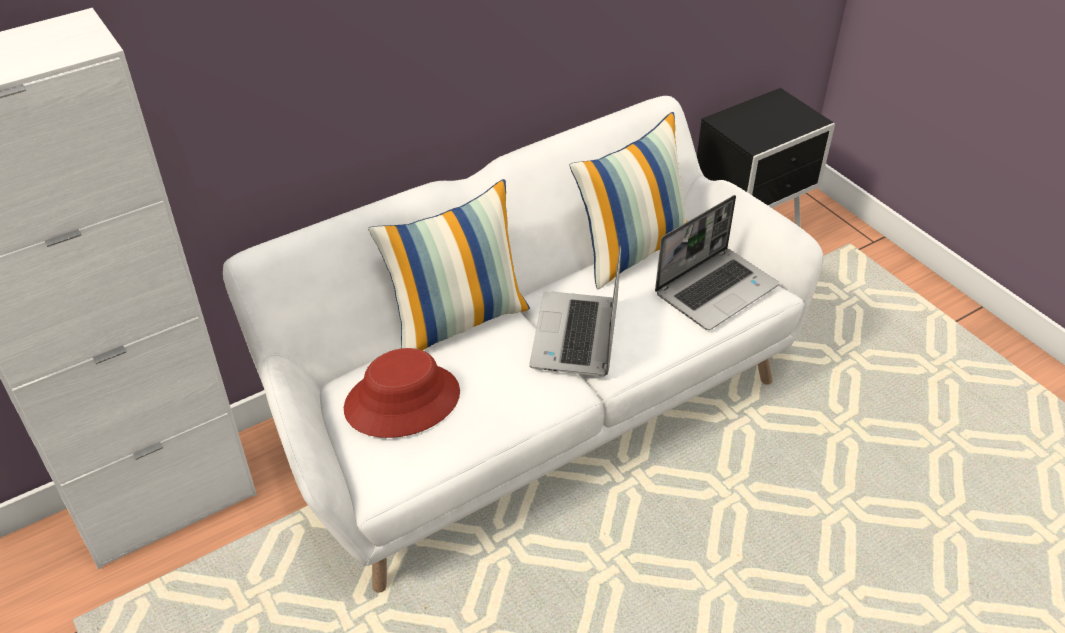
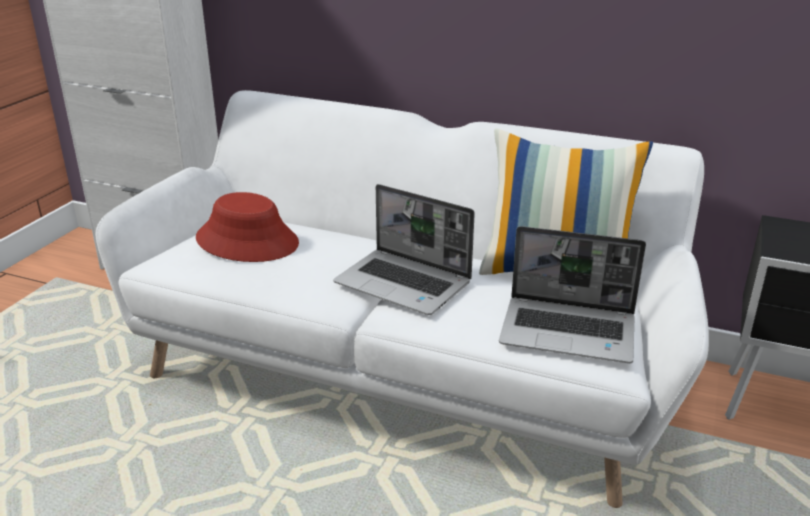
camera: 55 degrees right, 15 degrees down
pillow [368,179,530,351] -> none
laptop [529,245,621,377] -> laptop turned 120 degrees counterclockwise [333,184,475,315]

